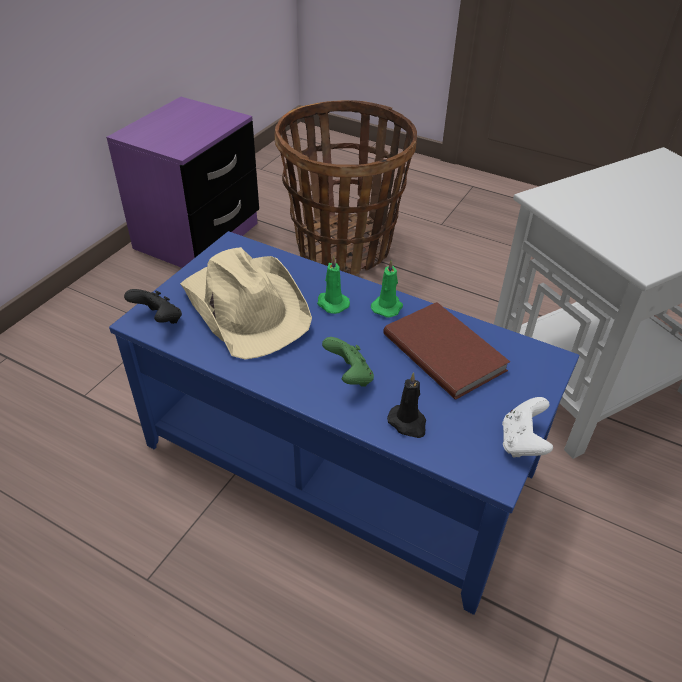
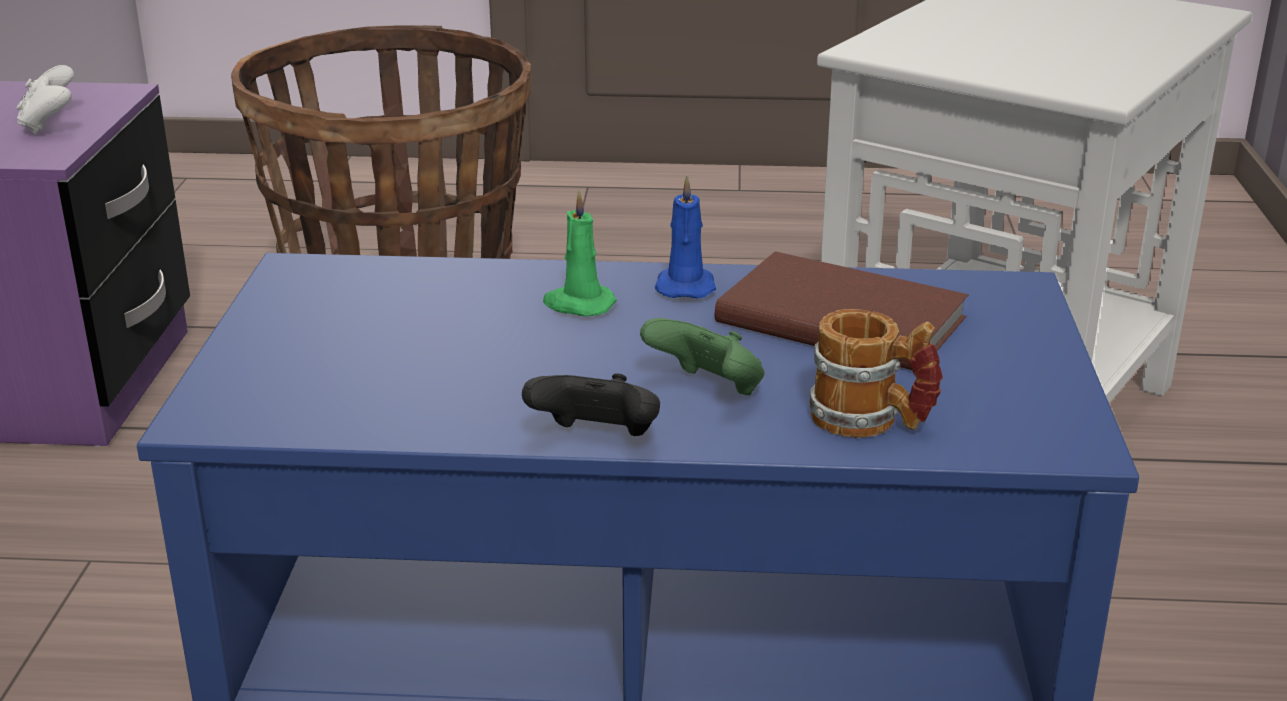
camera: 25 degrees left, 15 degrees down
black game controller [124,289,182,324] -> black game controller moved to [522,373,660,436]
beige hat [180,247,312,360] -> none
green candle [371,259,403,318] -> blue candle [655,175,716,298]
black candle [387,372,426,438] -> mug [809,309,943,438]
white game controller [502,397,553,458] -> white game controller moved to [17,65,74,135]

